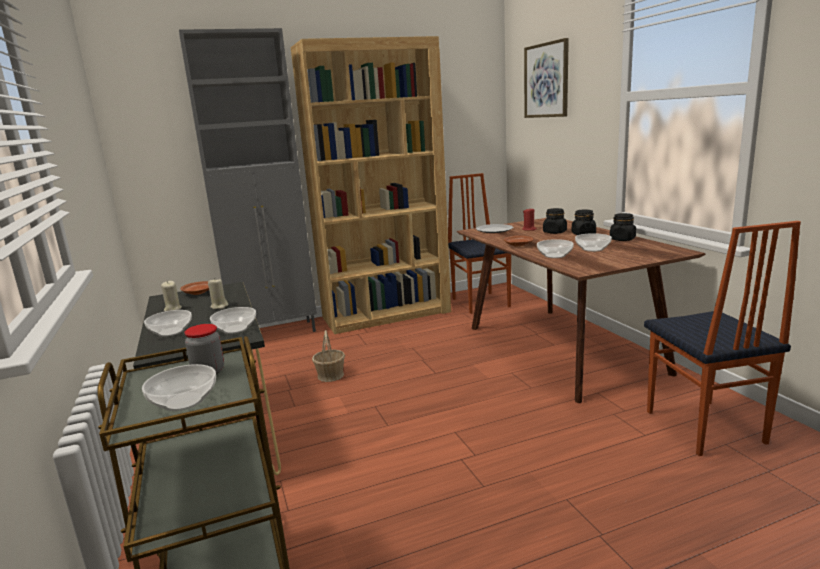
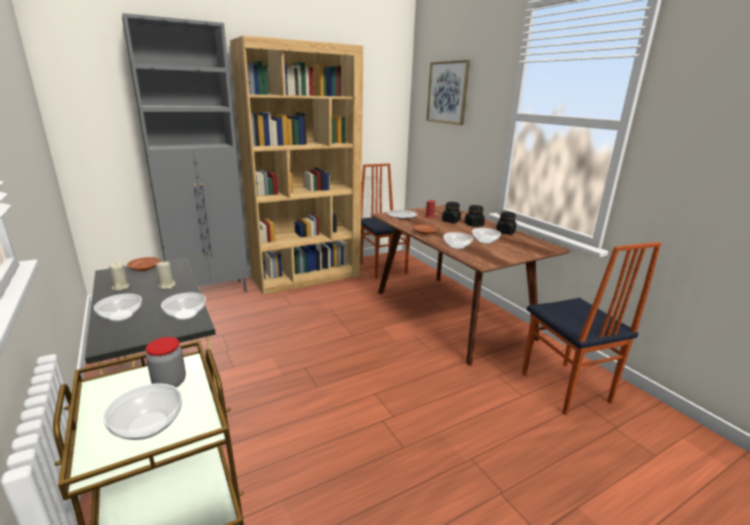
camera: 10 degrees left, 5 degrees up
basket [312,330,345,382] -> none

